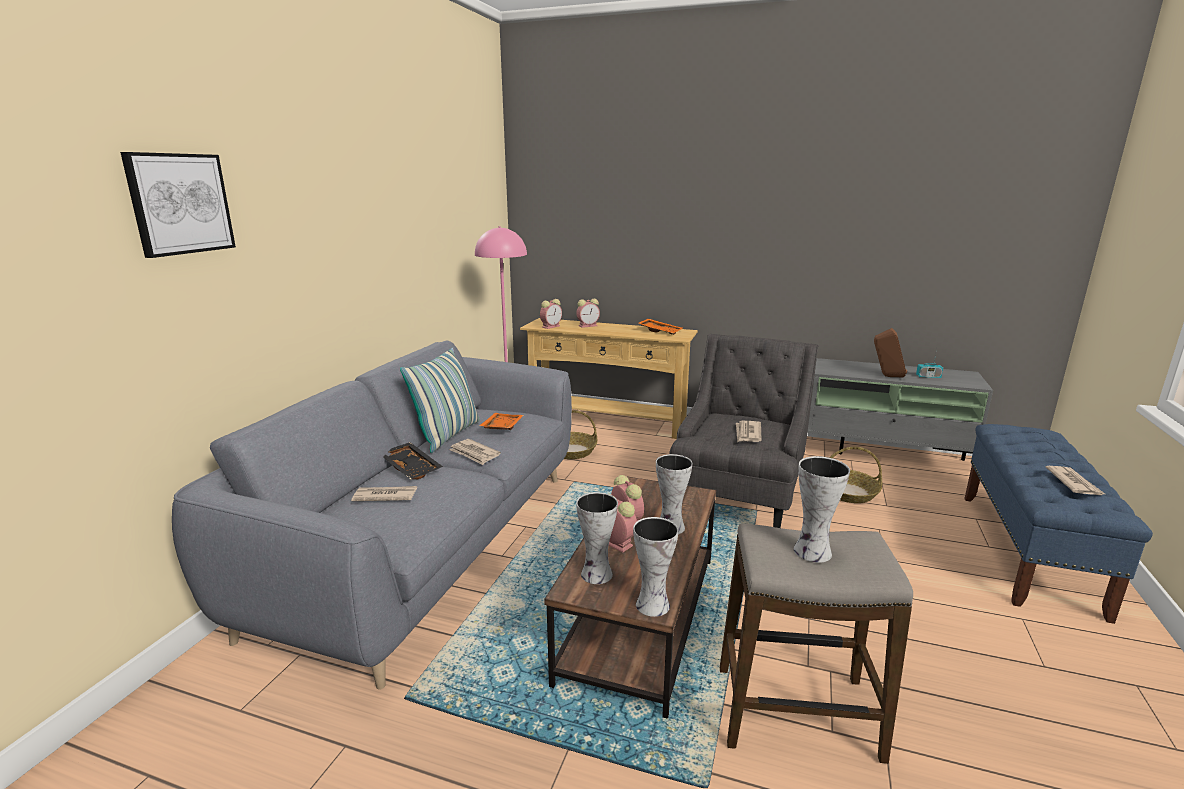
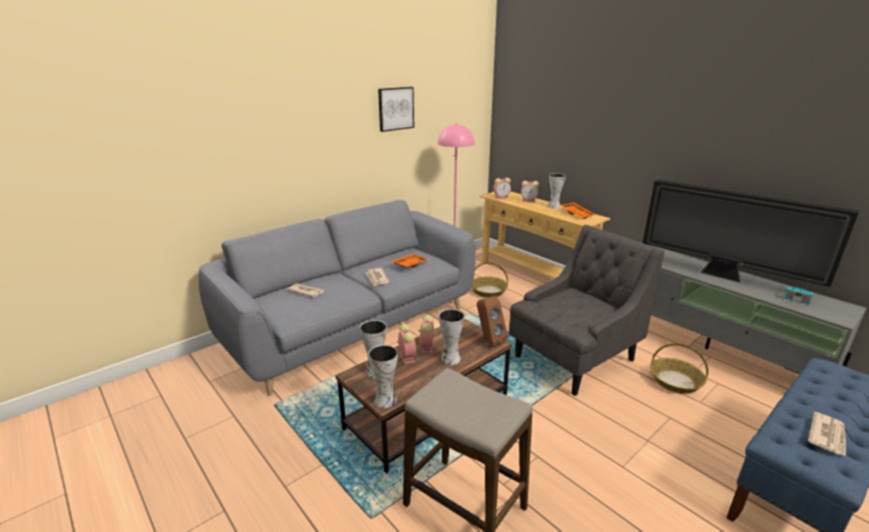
camera: 30 degrees right, 5 degrees up
picture [120,152,236,258] -> picture moved to [378,87,414,132]
black tray [384,442,443,480] -> none
pillow [400,348,480,453] -> none
newspaper [736,421,761,442] -> none
vase [794,456,850,563] -> vase moved to [548,173,566,209]
brown speaker [874,328,907,377] -> brown speaker moved to [477,296,508,347]
none -> television [643,179,859,287]

